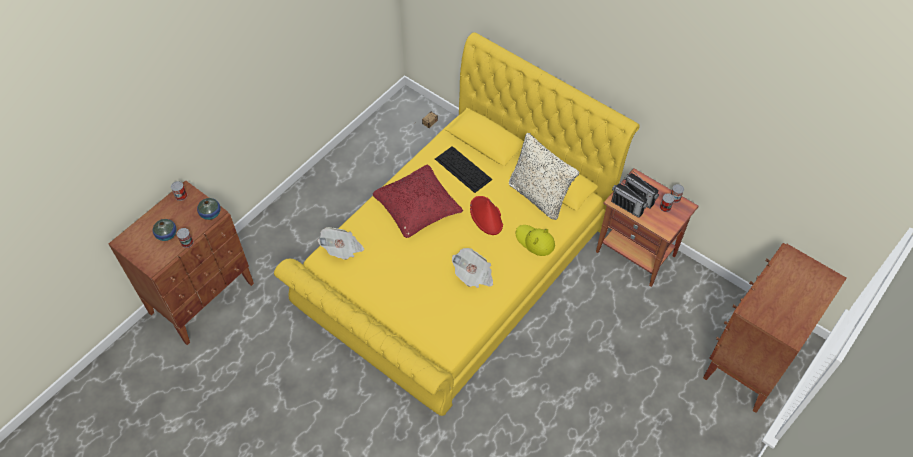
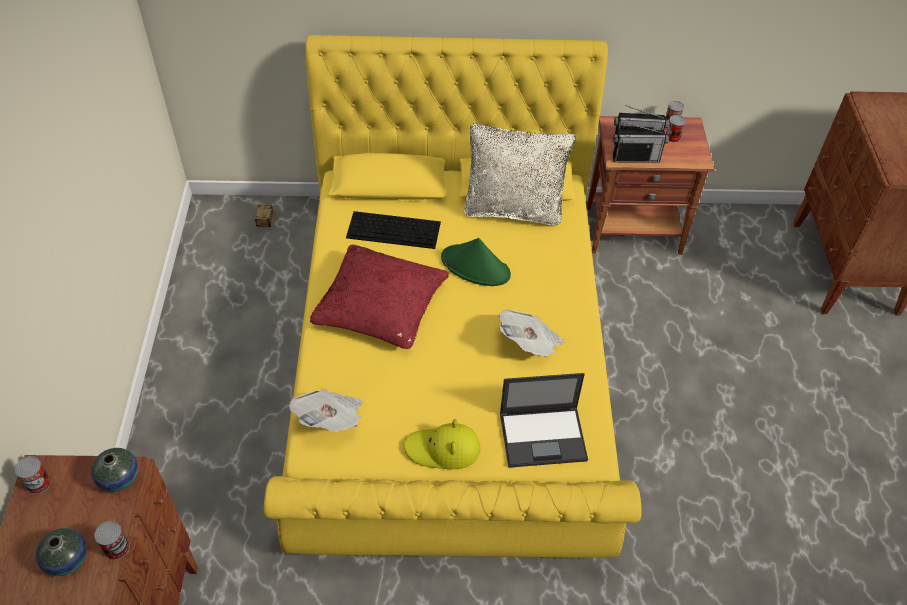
camera: 40 degrees left, 5 degrees down
red hat [470,196,503,235] -> green hat [441,238,511,286]
yellow hat [516,225,555,256] -> yellow hat moved to [404,419,480,469]
none -> laptop [500,373,588,468]

